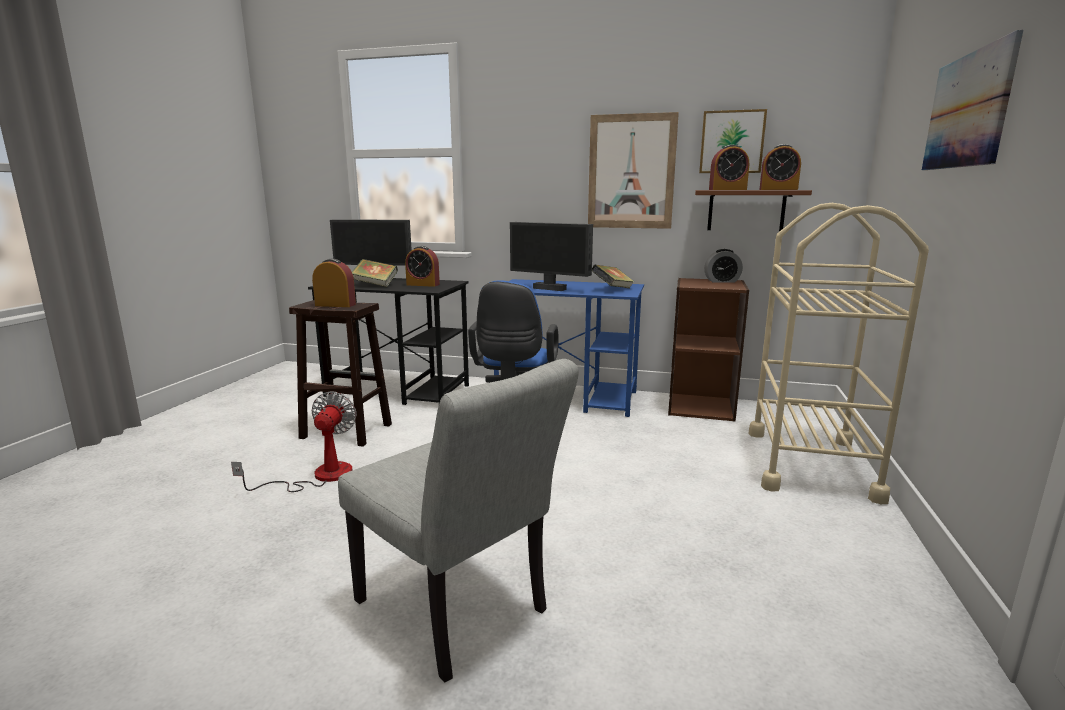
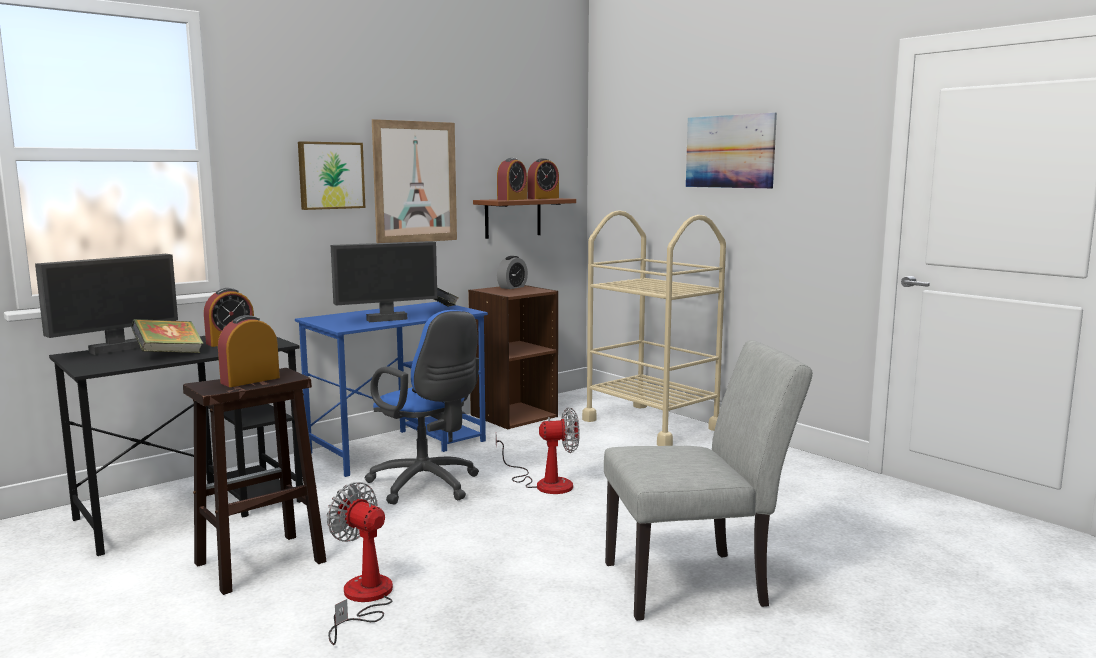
camera: 55 degrees left, 5 degrees down
picture [699,109,767,173] -> picture moved to [298,141,365,210]
none -> fan [496,407,580,494]

